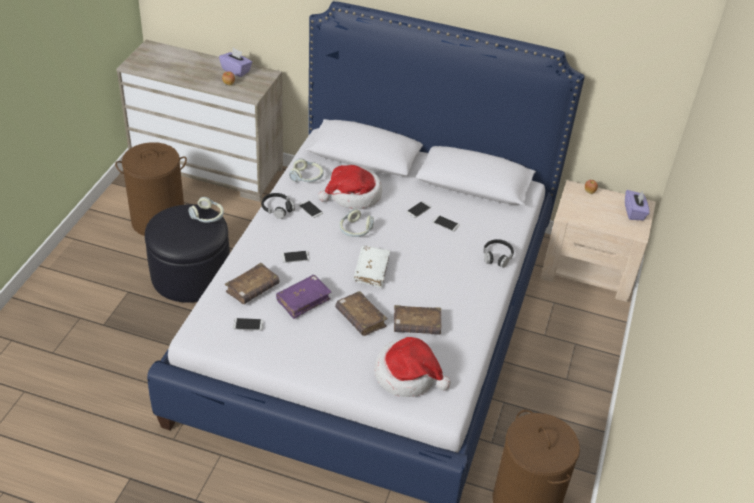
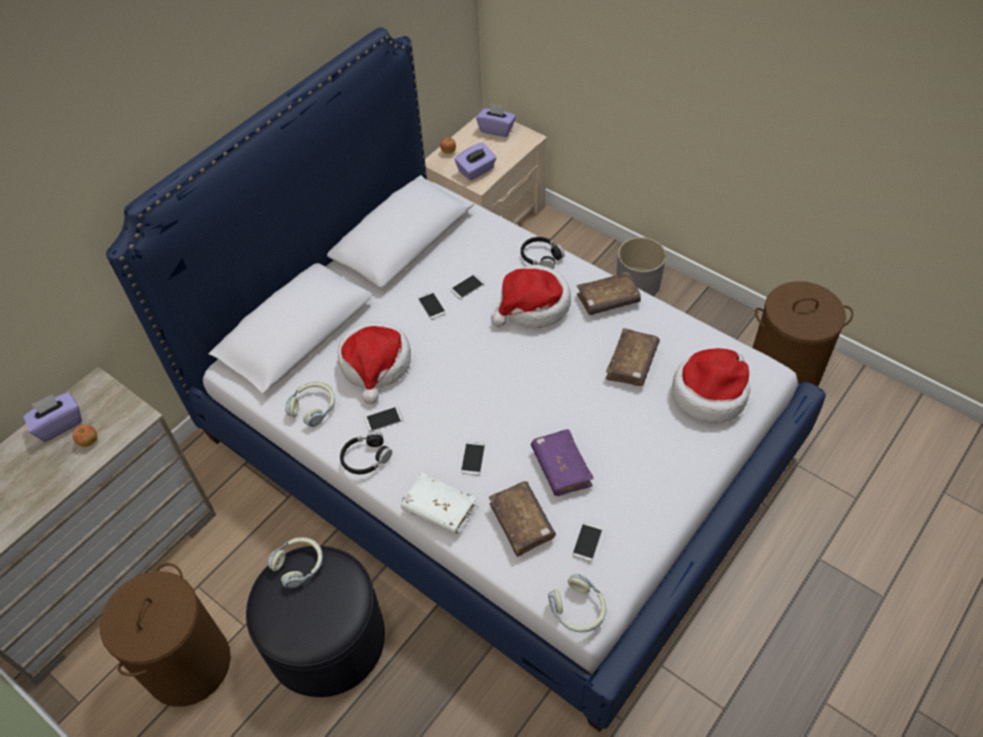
camera: 65 degrees left, 10 degrees up
brown book [335,291,388,336] -> brown book moved to [577,271,641,315]
headphones [339,209,374,237] -> headphones moved to [548,574,606,632]
white book [353,246,390,288] -> white book moved to [401,472,477,535]
none -> purple tissue box [455,143,496,181]
none -> hat [491,265,571,328]
none -> grey planter [616,237,666,296]

